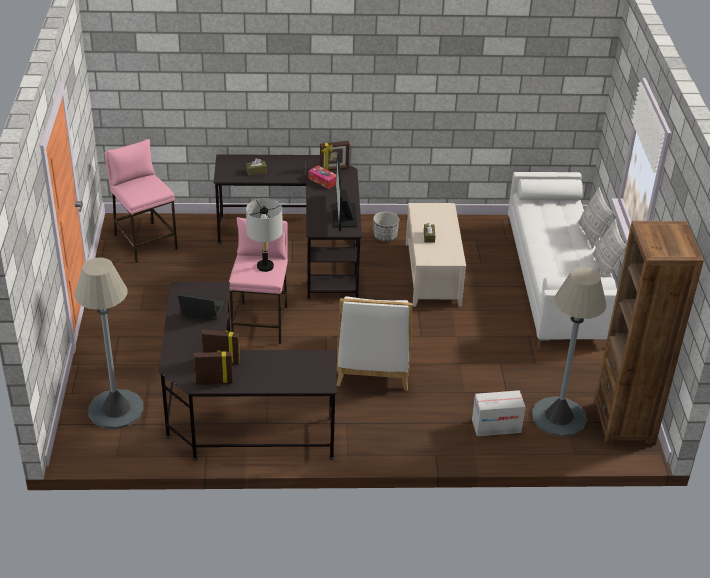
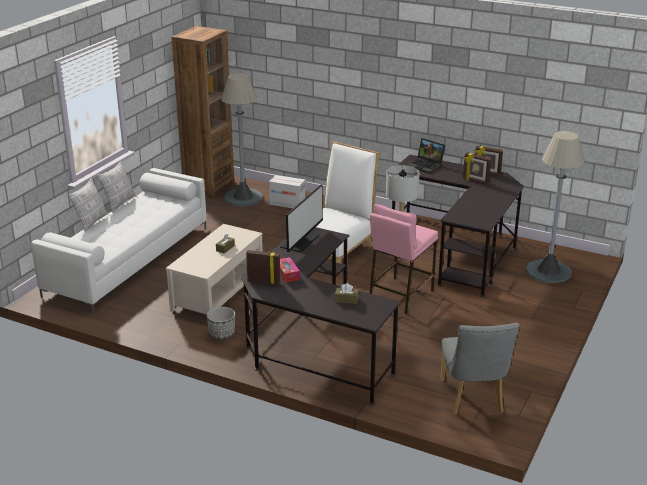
camera: 150 degrees left, 10 degrees down
pink stool [104,139,178,263] -> grey chair [441,323,520,415]
laptop [178,293,225,320] -> laptop moved to [407,138,445,174]

